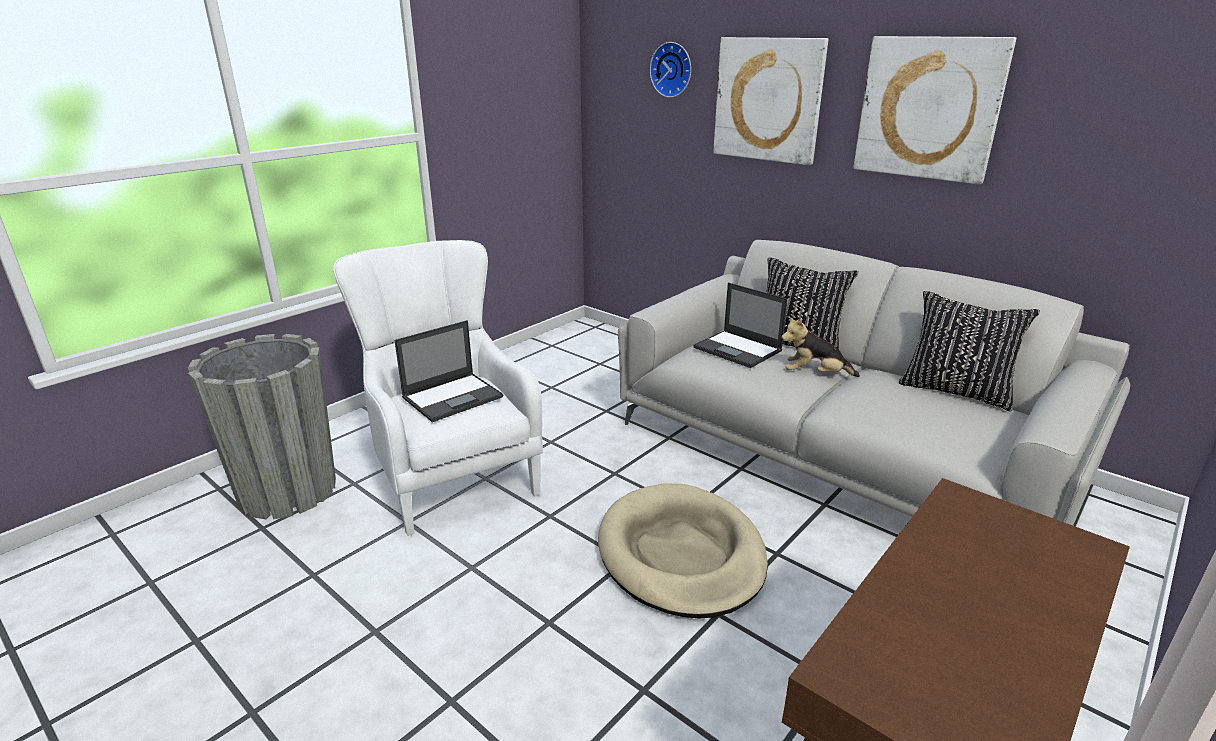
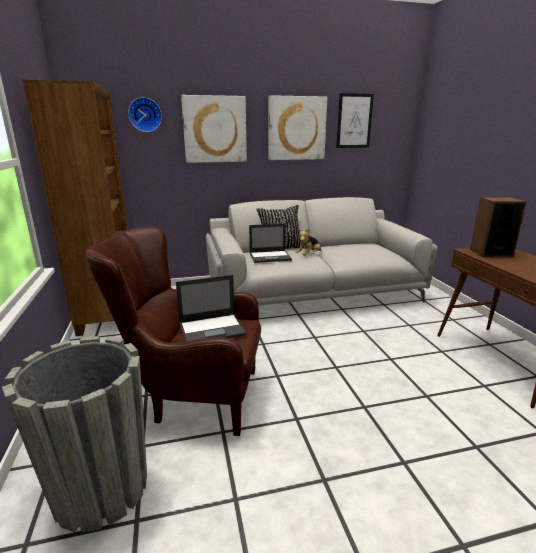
camera: 55 degrees left, 5 degrees down
white armchair [333,240,543,536] -> brown armchair [86,226,261,436]
laptop [394,320,503,422] -> laptop turned 75 degrees clockwise [176,275,246,342]
beige dog bed [598,483,768,619] -> none
black pillow [899,291,1040,412] -> none
none -> brown bookcase [22,79,128,336]
none -> picture [336,93,374,148]
none -> speaker [470,197,527,257]

